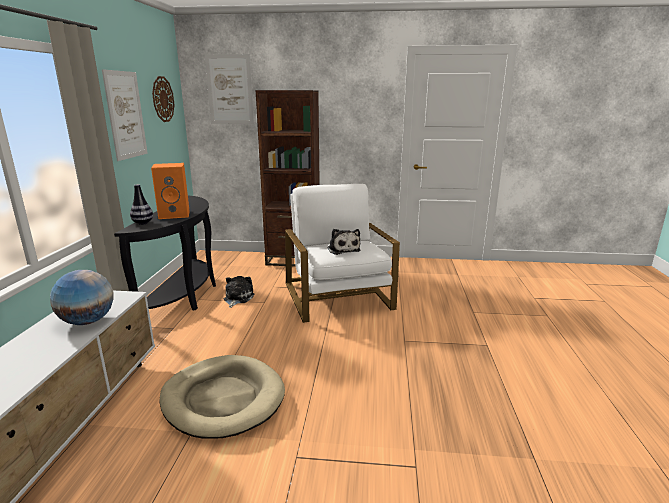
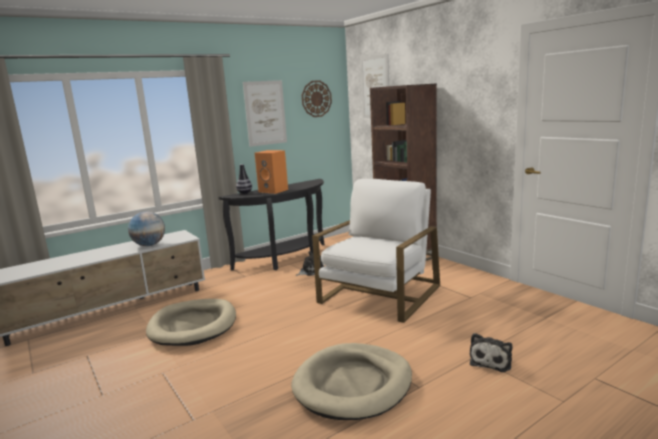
camera: 50 degrees right, 5 degrees down
plush toy [327,229,360,255] -> plush toy moved to [470,333,512,372]
none -> beige dog bed [291,343,412,420]

